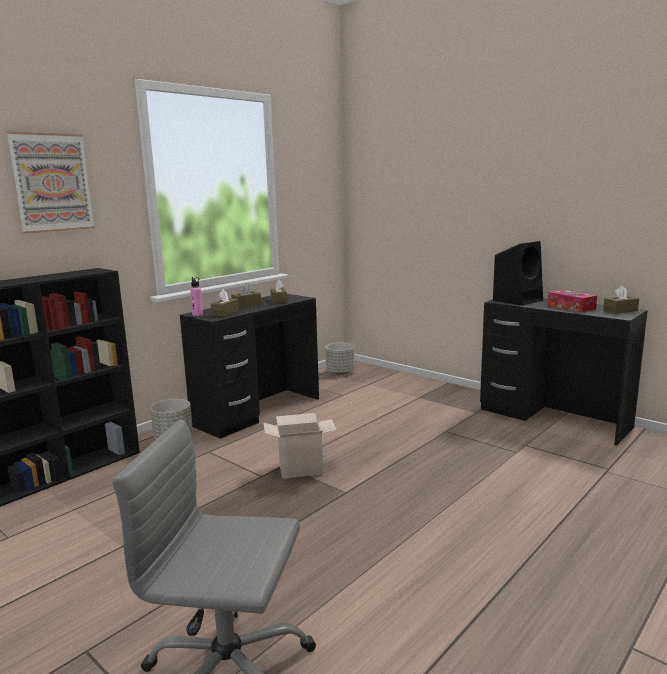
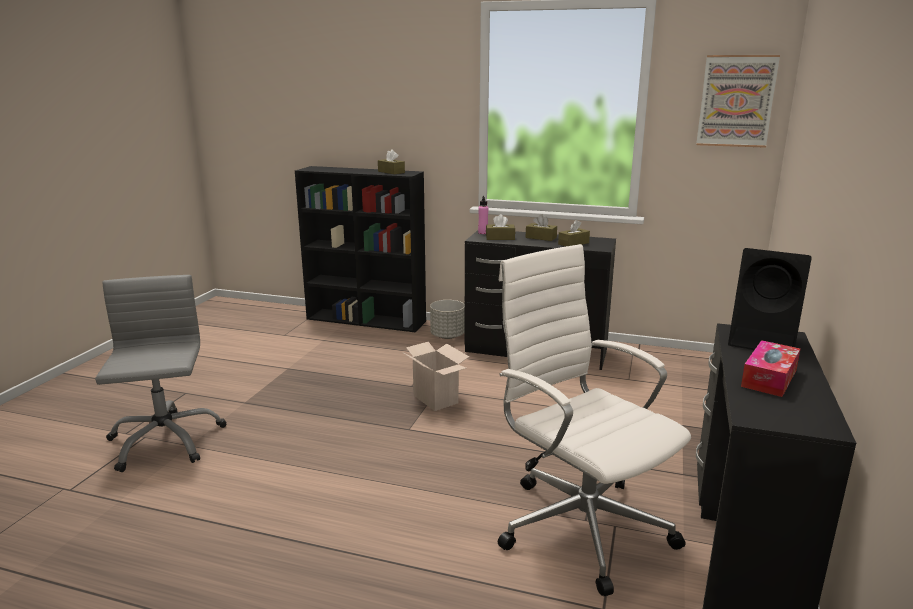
camera: 65 degrees right, 5 degrees up
picture [6,131,95,234] -> picture moved to [696,55,780,148]
grey planter [325,343,355,375] -> none
brown tissue box [603,286,639,314] -> brown tissue box moved to [378,149,405,174]
none -> white office chair [498,244,691,596]

